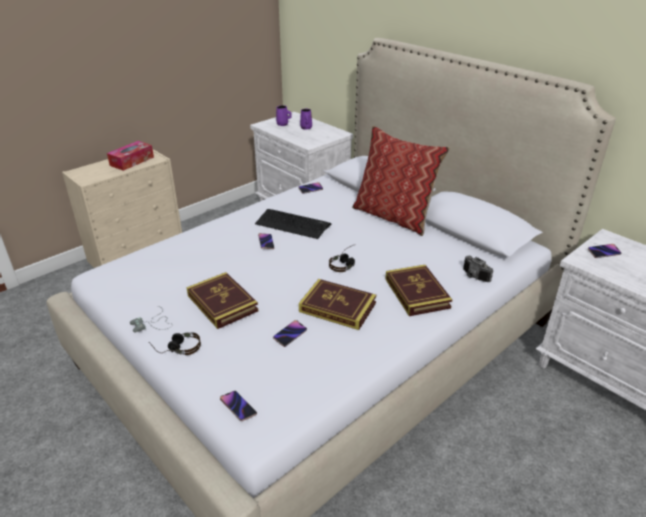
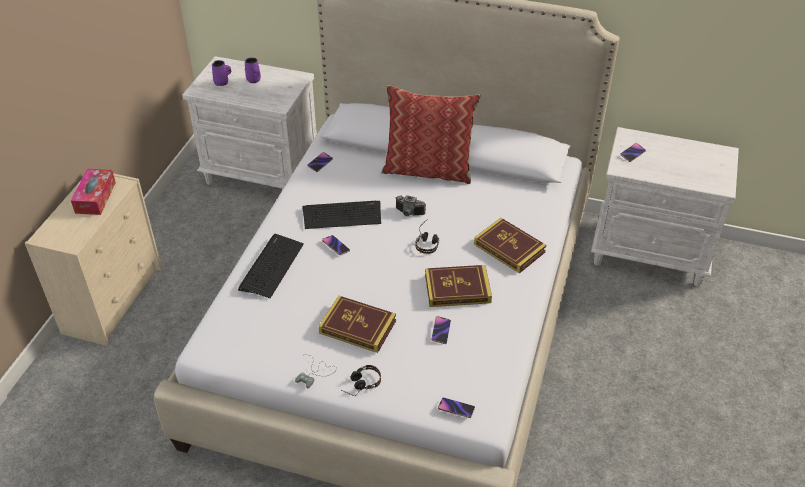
camera: 30 degrees left, 10 degrees up
camera [463,256,493,282] -> camera moved to [396,195,426,216]
none -> keyboard [238,234,304,298]

